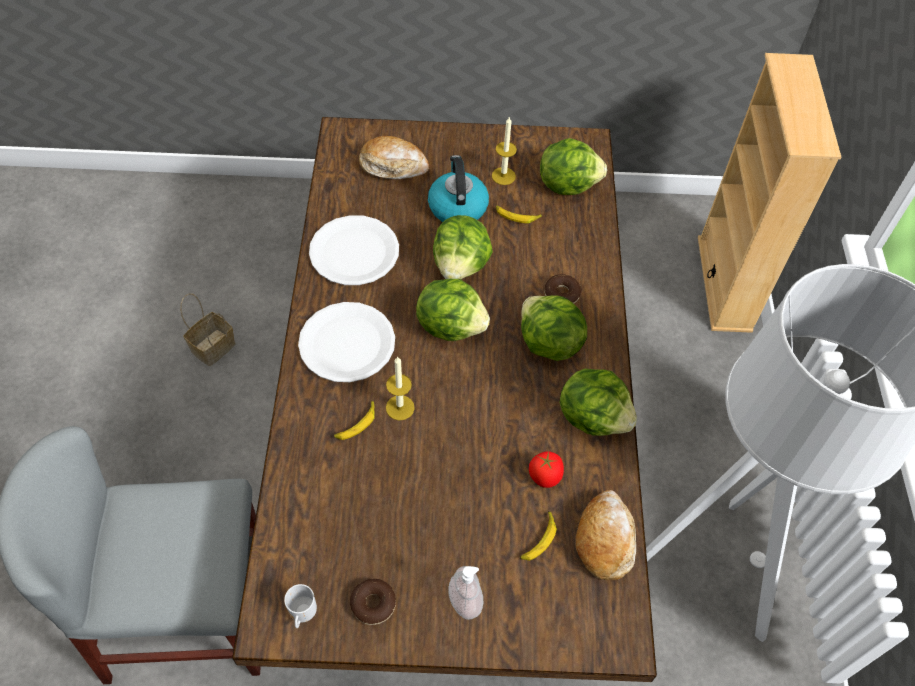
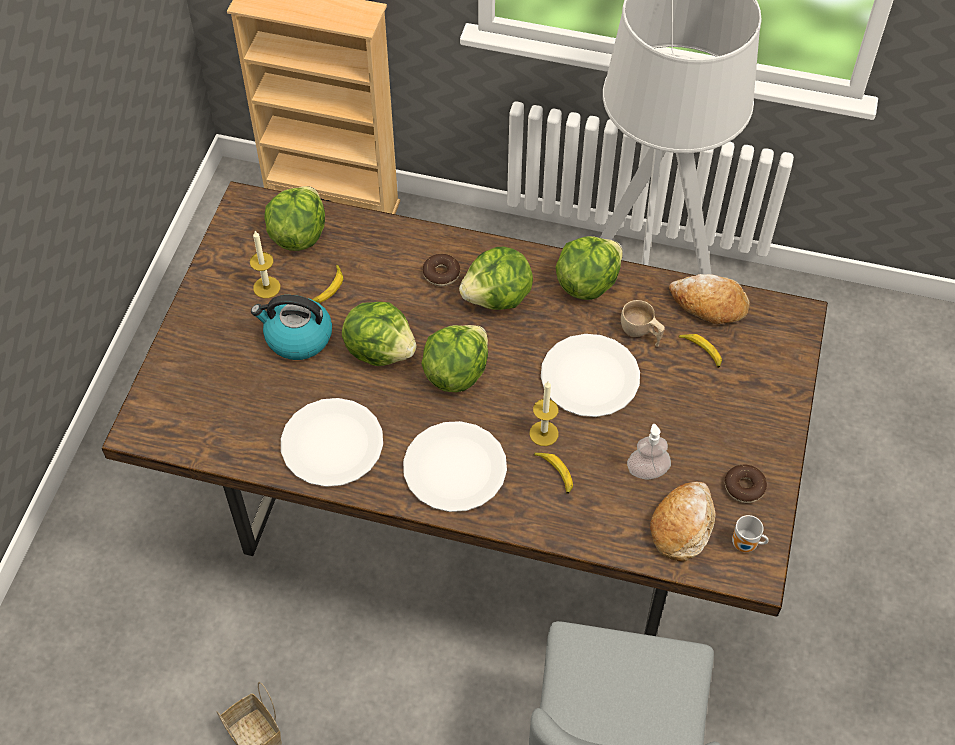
camera: 75 degrees left, 0 degrees up
bread [359,136,429,179] -> bread moved to [650,482,716,561]
soap dispenser [448,566,483,620] -> soap dispenser moved to [627,424,671,479]
tomato [529,451,564,488] -> beige cup [621,300,665,347]
none -> white plate [541,334,640,417]

